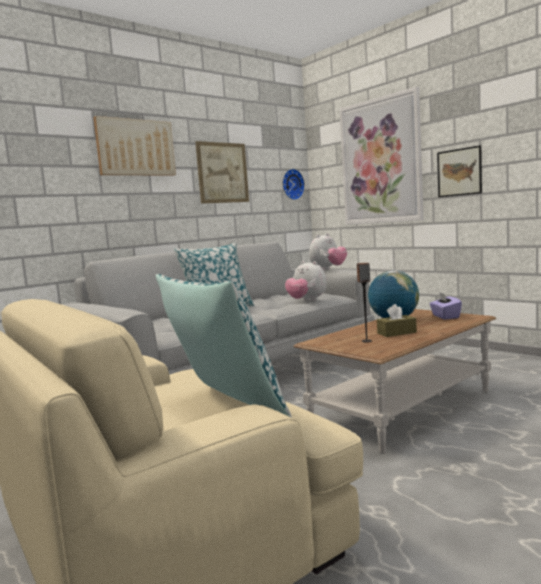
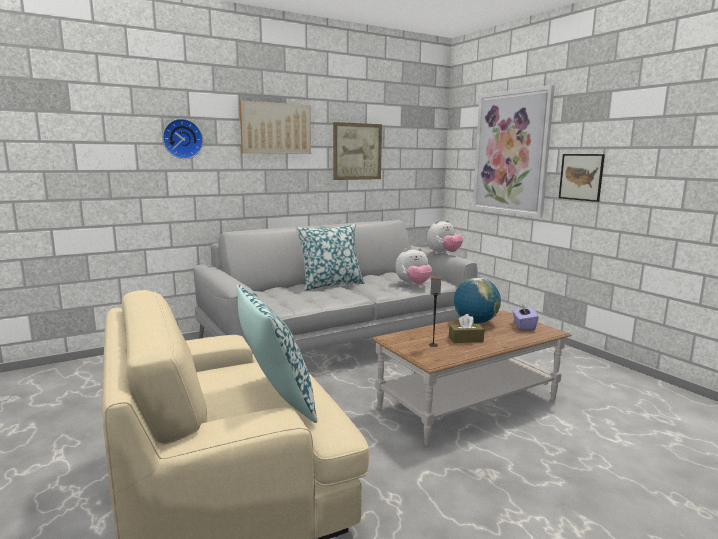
camera: 10 degrees right, 5 degrees up
wall clock [282,169,305,200] -> wall clock moved to [163,119,203,159]
plush toy [285,261,327,301] -> plush toy turned 75 degrees counterclockwise [395,248,432,285]

